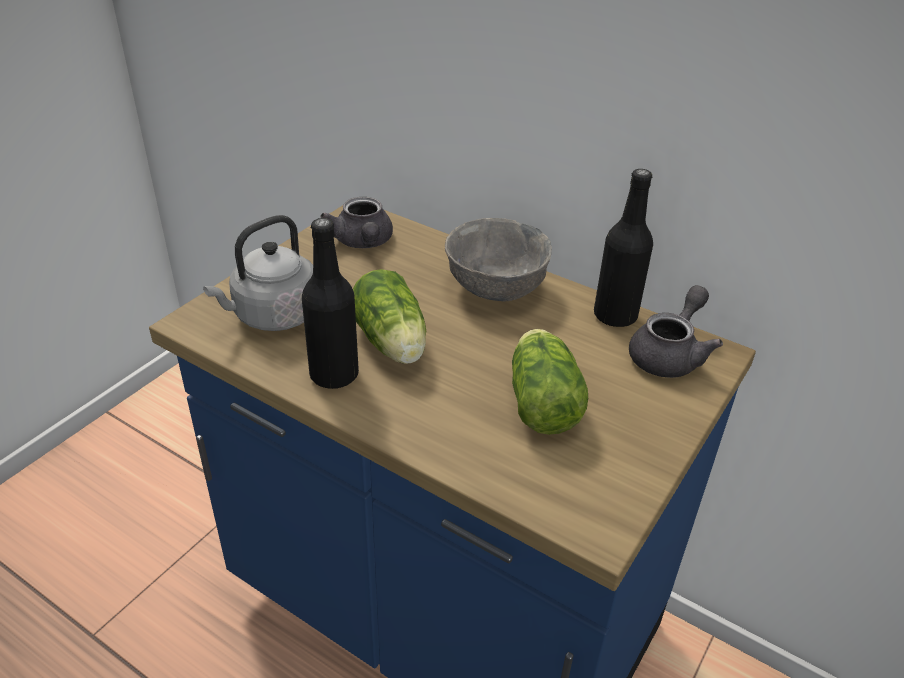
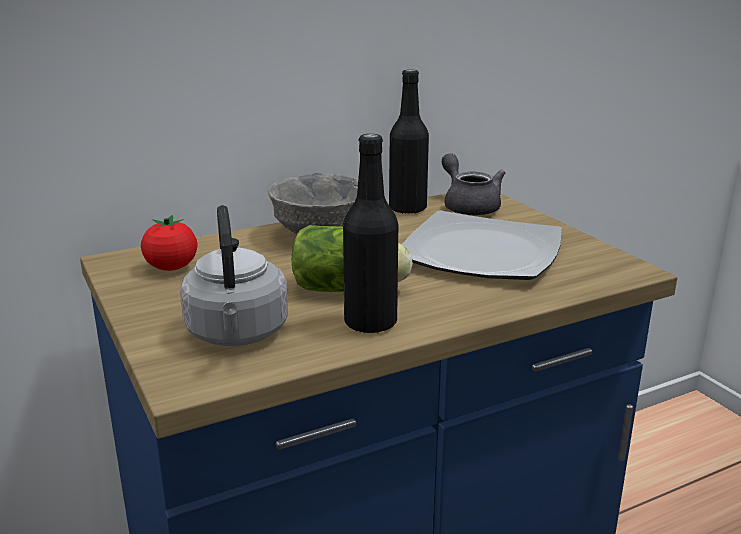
camera: 60 degrees left, 15 degrees down
grey teapot [320,197,393,248] -> tomato [141,215,197,271]
lettuce [512,329,588,435] -> plate [402,211,562,280]

